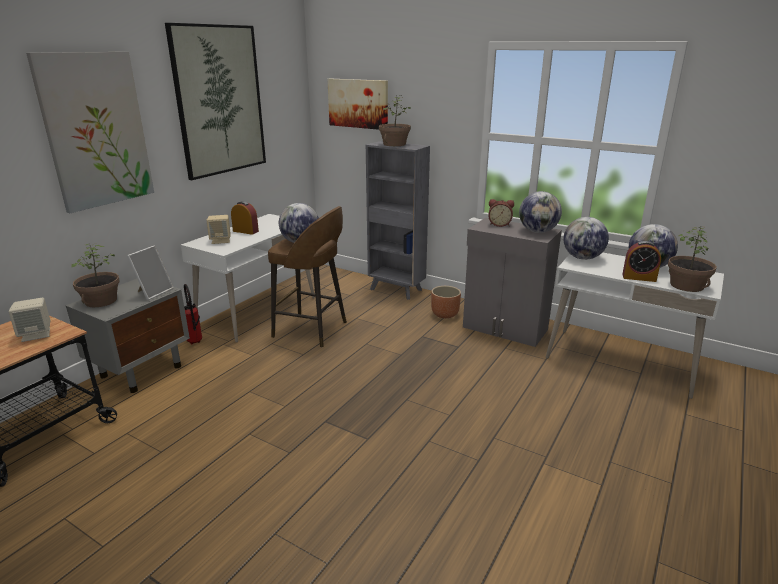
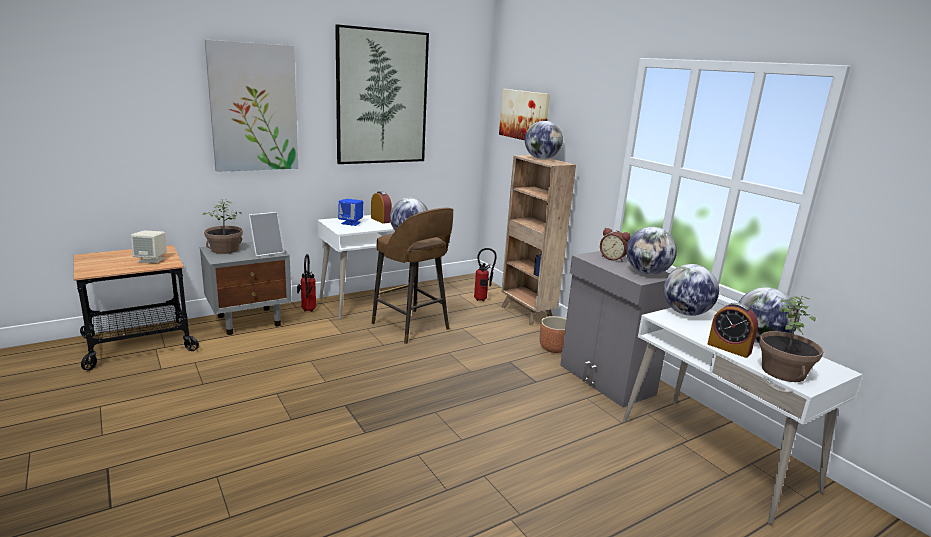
camera: 25 degrees right, 5 degrees down
beige speaker [206,215,230,244] -> blue speaker [338,199,363,226]
grey bookcase [366,141,430,300] -> brown bookcase [501,155,576,325]
potted plant [379,95,411,146] -> globe [525,121,563,159]
none -> fire extinguisher [474,248,497,301]

